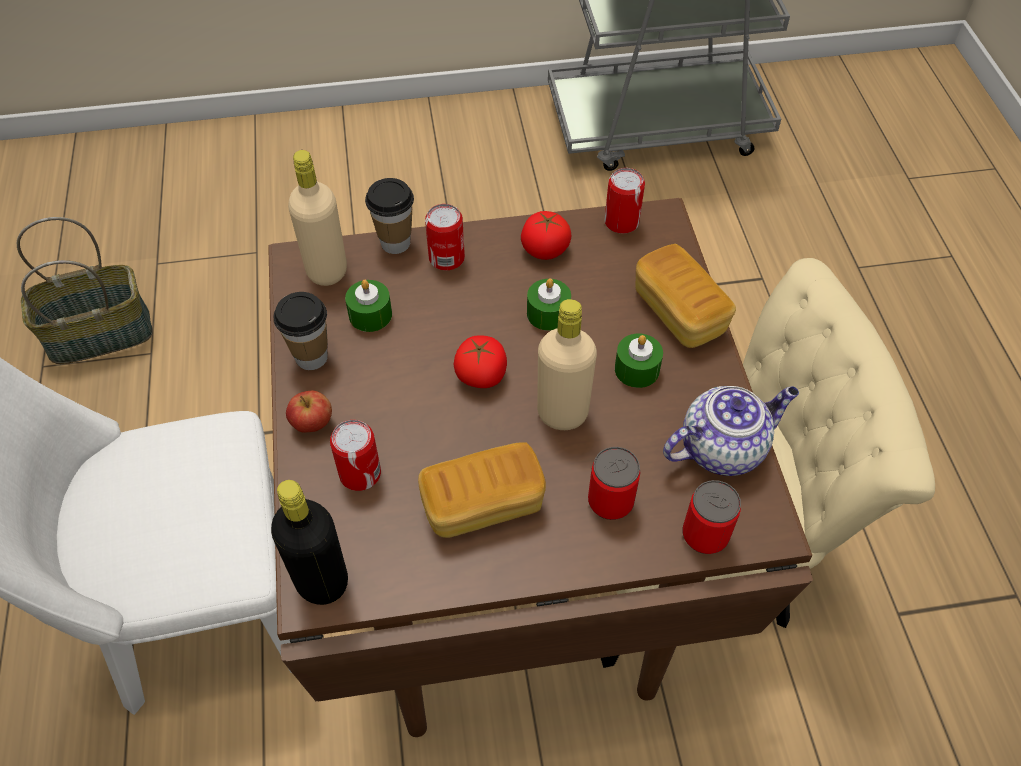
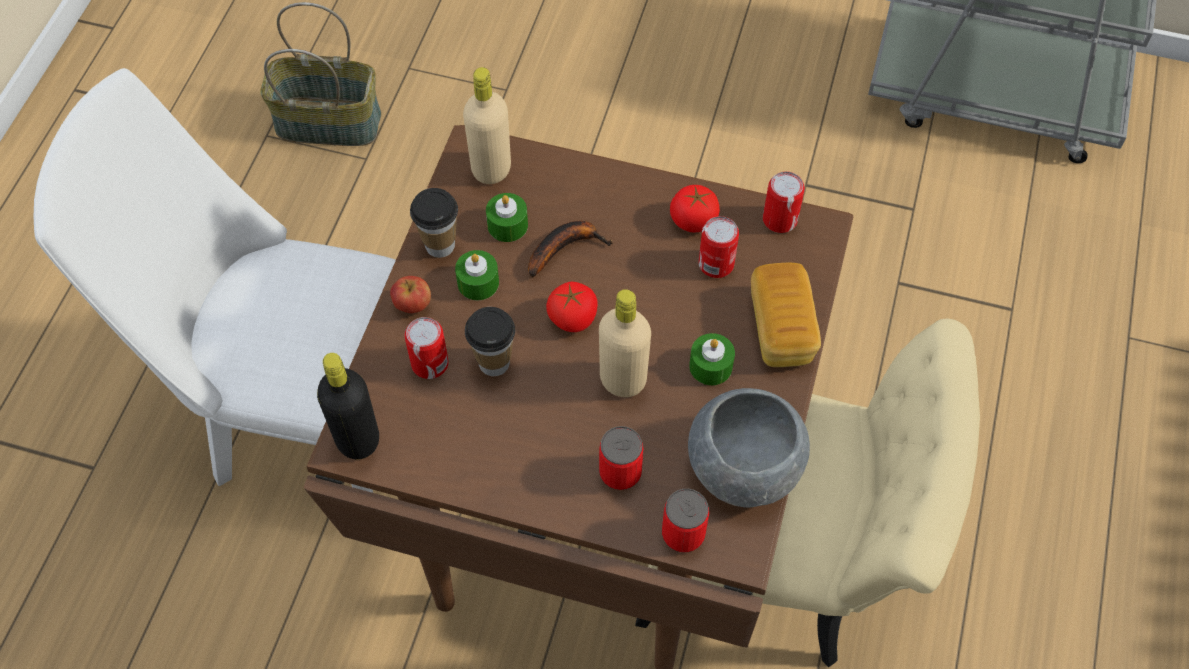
camera: 25 degrees right, 5 degrees up
cup [365,178,414,254] -> cup moved to [465,307,515,376]
bread [418,442,546,538] -> none
can [425,204,465,270] -> can moved to [698,216,739,278]
green candle [527,278,571,331] -> green candle moved to [455,250,499,301]
teapot [663,386,799,476] -> grey bowl [688,388,810,508]
none -> banana [528,221,613,278]

